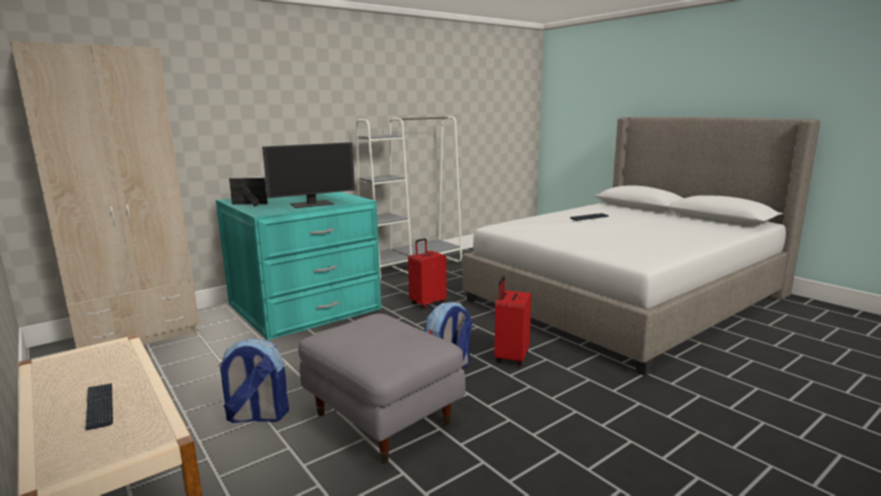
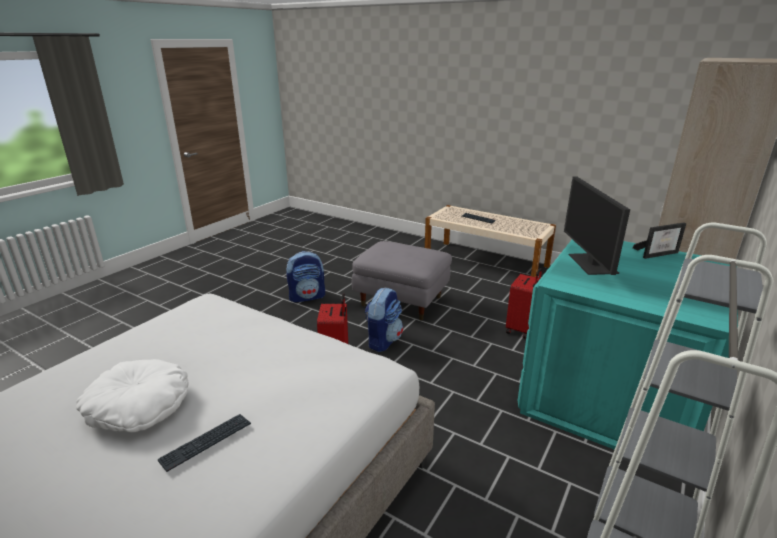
camera: 160 degrees right, 10 degrees up
backpack [218,338,289,423] -> backpack moved to [286,251,325,302]
monitor [262,142,355,208] -> monitor turned 45 degrees counterclockwise [564,176,630,275]
red suitcase [408,238,447,309] -> red suitcase moved to [506,268,542,339]
none -> white pillow [76,359,189,433]

